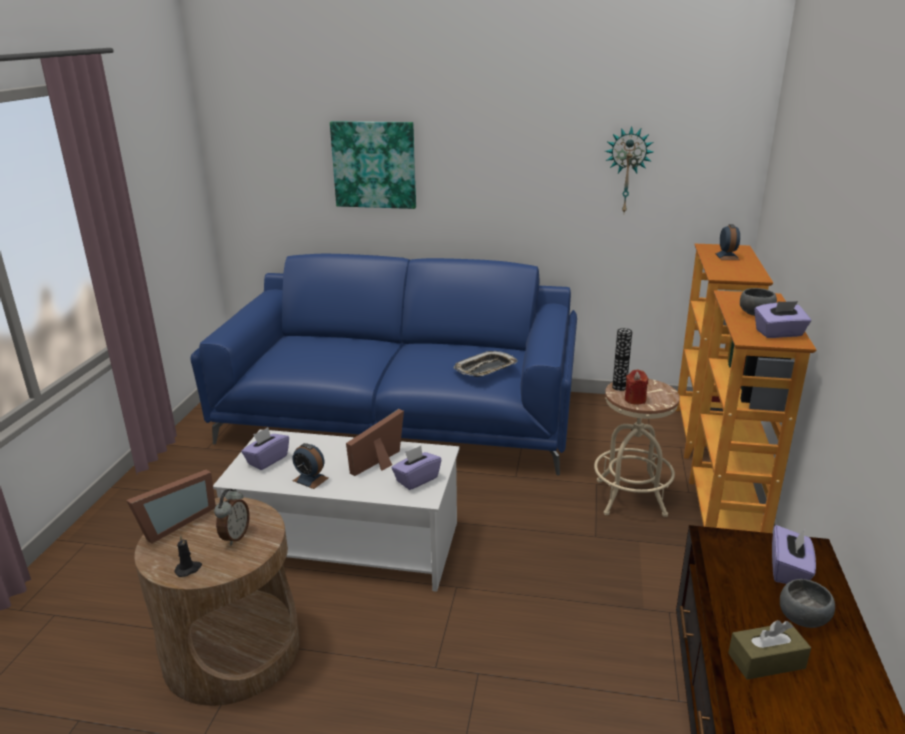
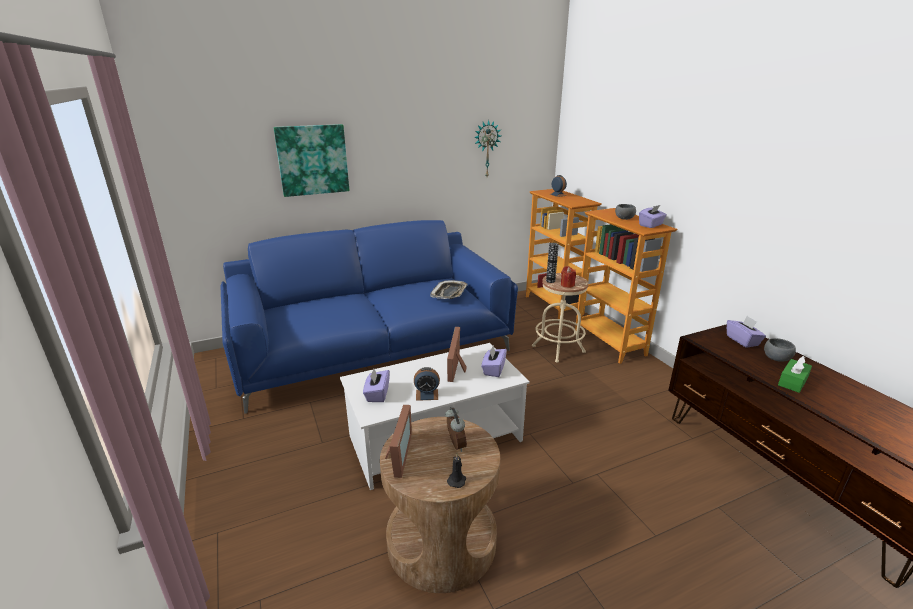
camera: 35 degrees left, 0 degrees up
brown tissue box [728,620,811,680] -> green tissue box [778,356,812,393]

